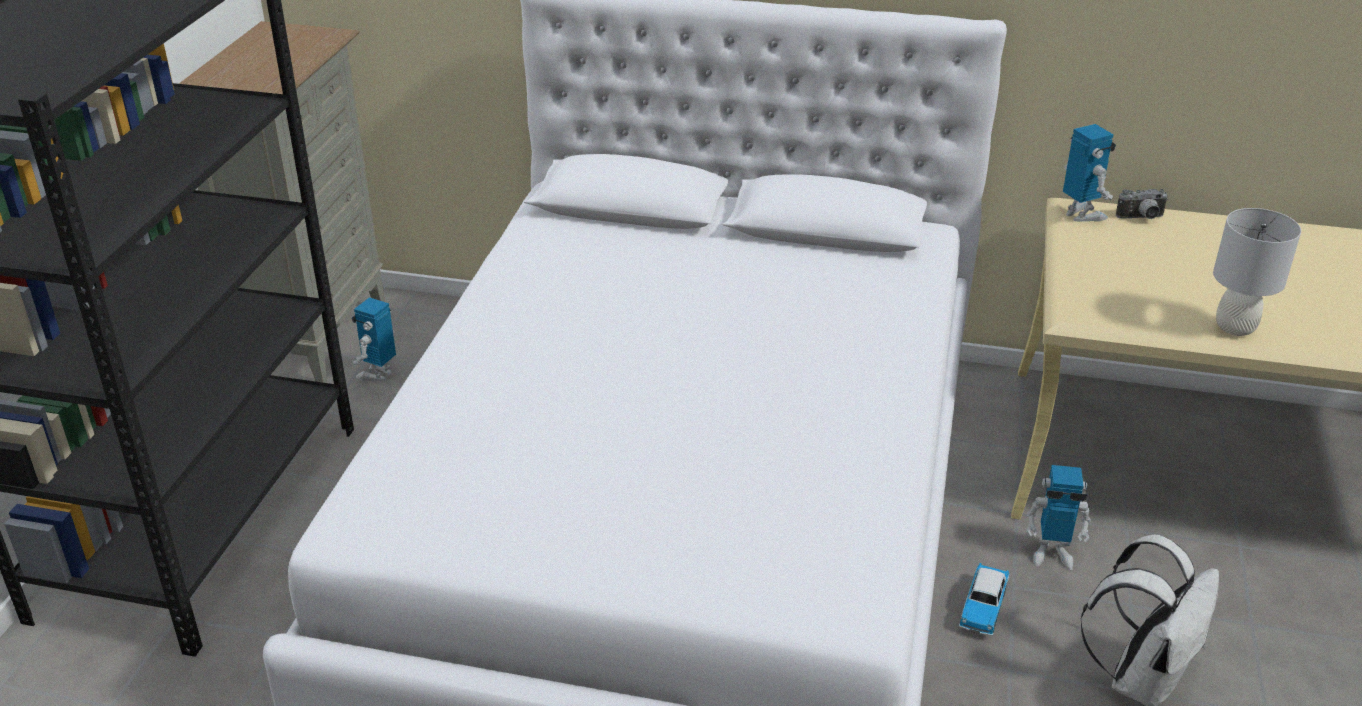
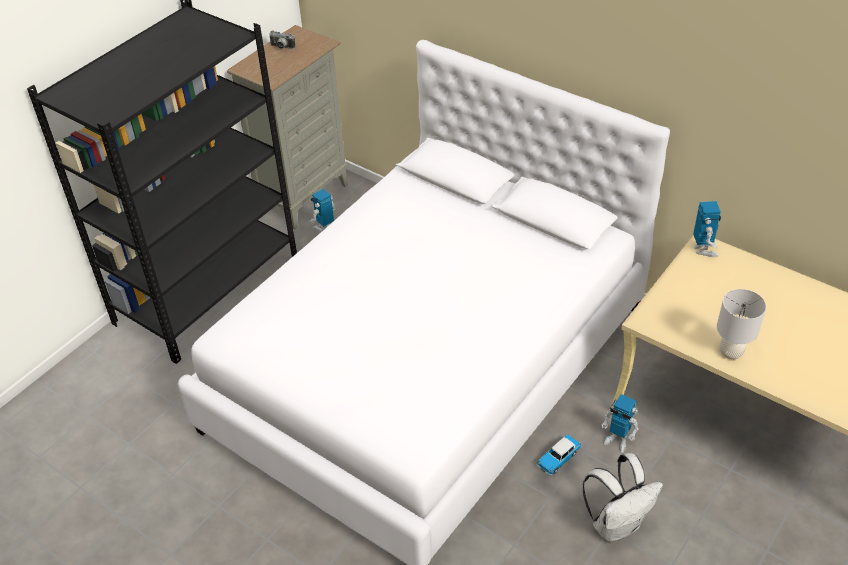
camera: 25 degrees right, 10 degrees up
camera [1116,189,1168,219] -> camera moved to [269,30,295,49]

